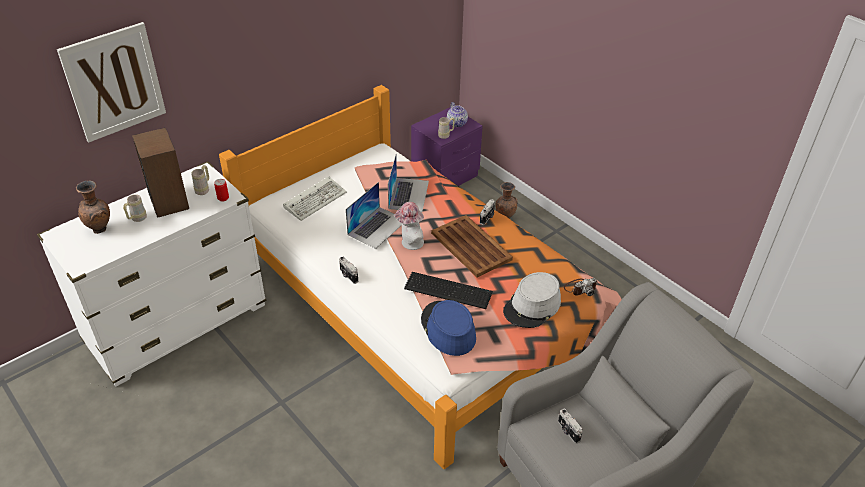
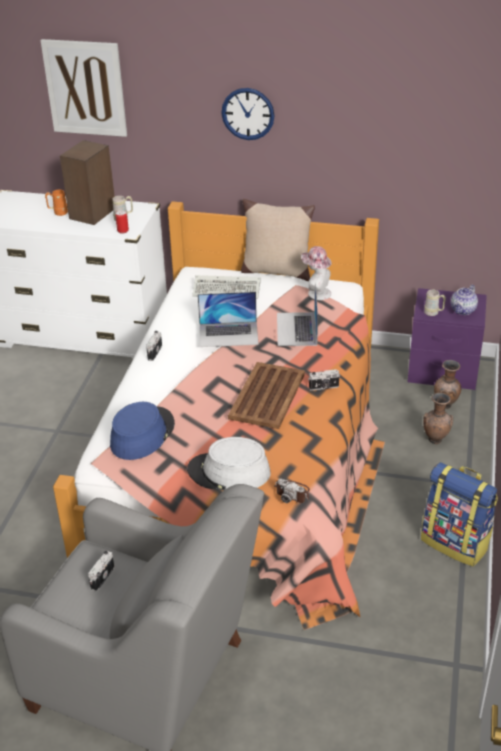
camera: 55 degrees right, 5 degrees down
brown vase [76,180,110,234] -> brown vase moved to [434,360,461,409]
beige mug [123,194,147,222] -> orange mug [45,190,68,216]
laptop [388,155,429,212] -> laptop turned 120 degrees clockwise [277,283,318,346]
hat [394,202,424,250] -> hat moved to [301,246,332,300]
keyboard [404,272,493,309] -> none
none -> wall clock [221,88,275,140]
none -> beige pillow [241,199,315,281]
none -> backpack [421,462,498,567]

